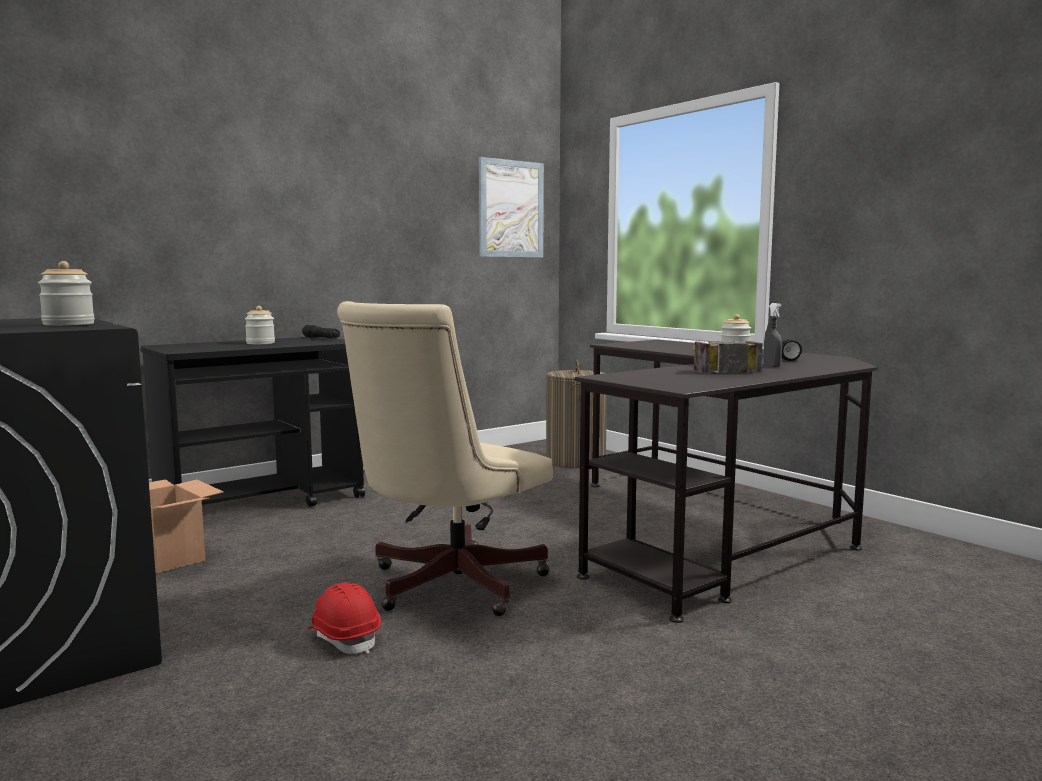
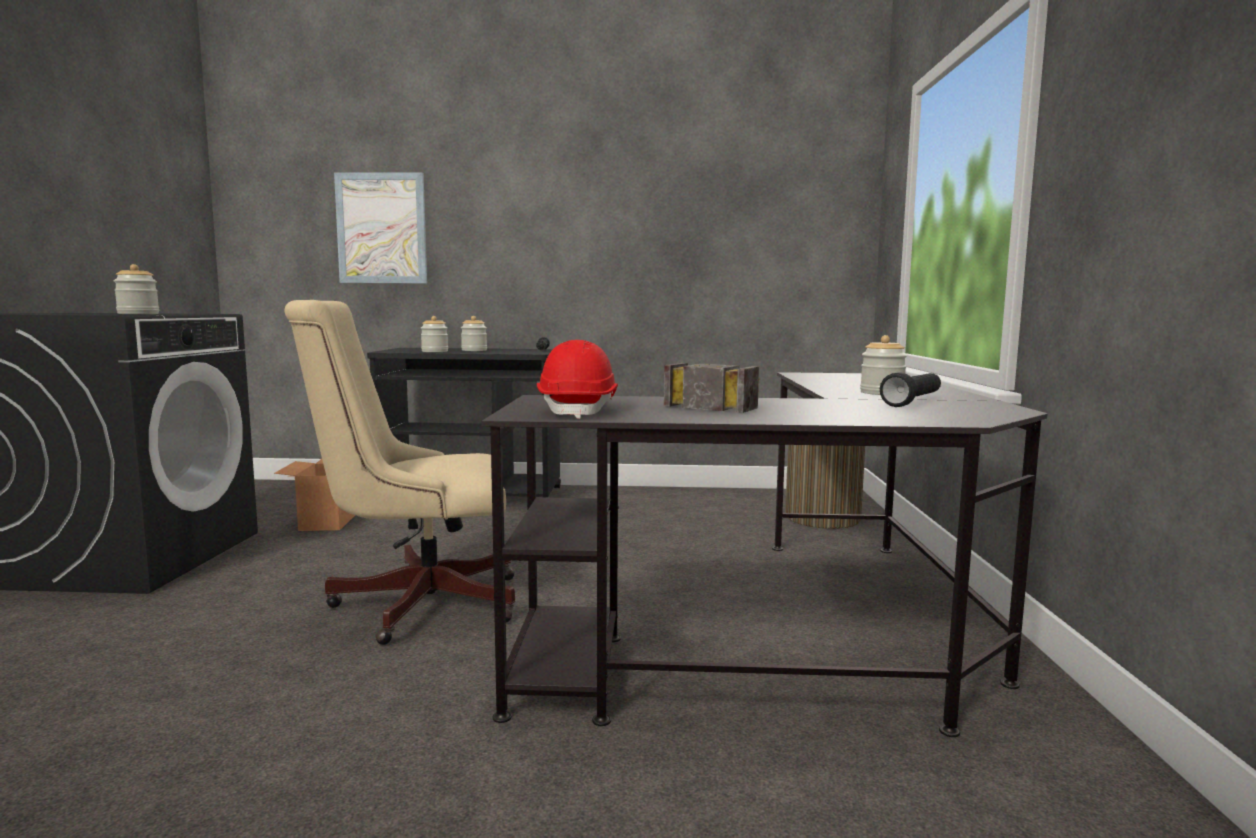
camera: 40 degrees right, 0 degrees up
red hard hat [308,583,381,654] -> red hard hat moved to [537,340,618,419]
picture [479,157,544,258] -> picture moved to [334,172,427,283]
grey spray bottle [763,303,782,367] -> none
none -> jar [421,316,448,352]

